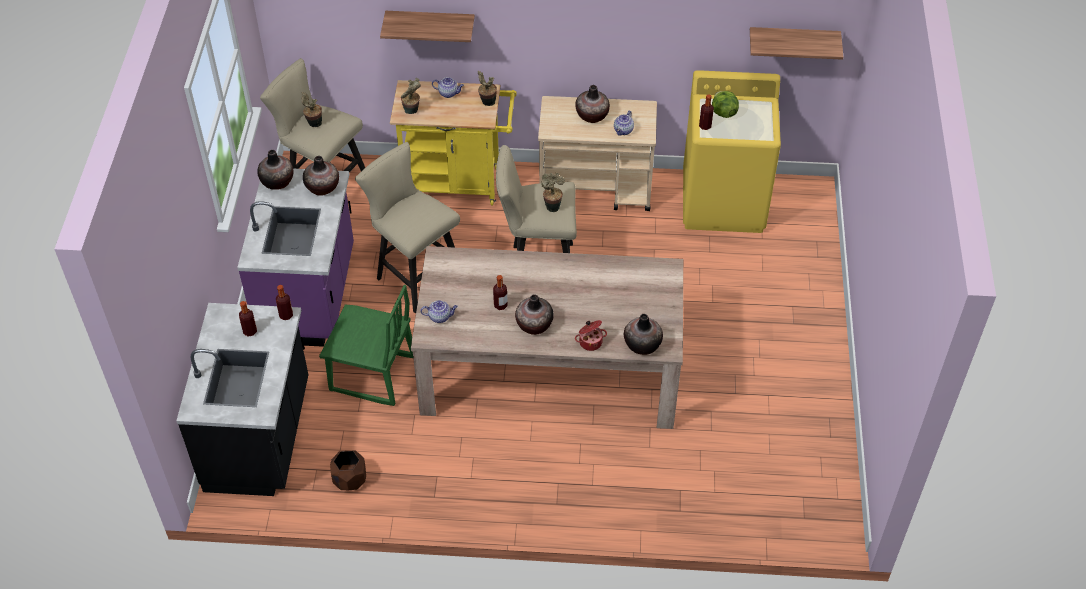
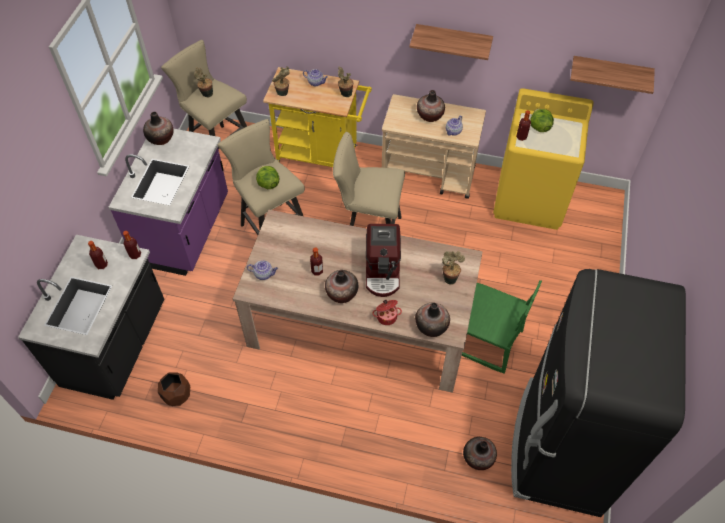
camera: 10 degrees right, 5 degrees up
vase [303,156,339,196] -> vase moved to [463,437,497,470]
green chair [319,285,413,406] -> green chair moved to [462,280,542,374]
shelf [380,11,475,42] -> shelf moved to [409,24,493,60]
potted plant [541,173,565,212] -> potted plant moved to [442,251,465,285]
none -> lettuce [256,166,279,189]
none -> coffee machine [366,224,401,297]
none -> black fridge [511,269,686,517]

